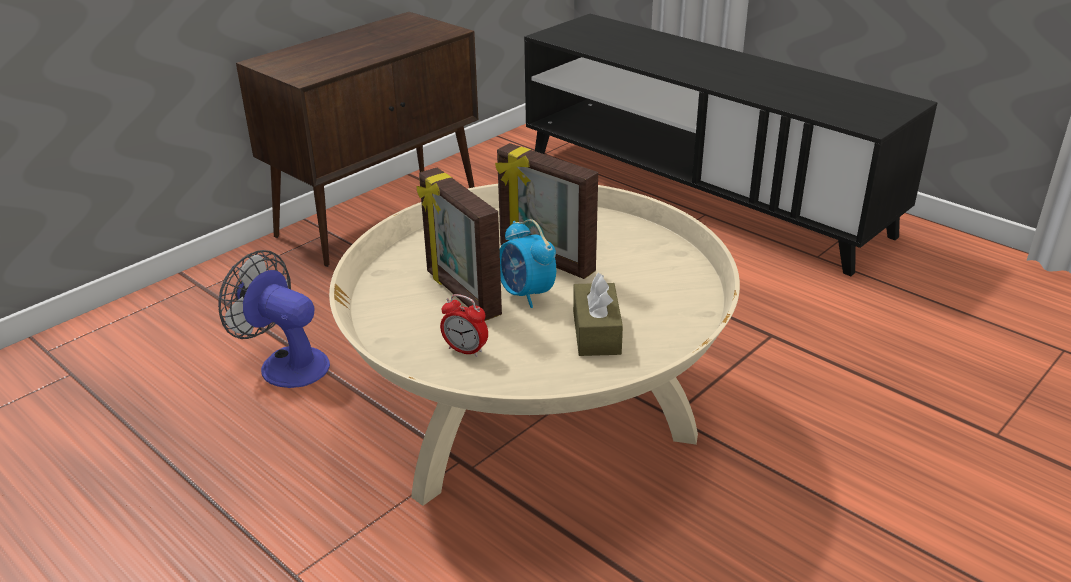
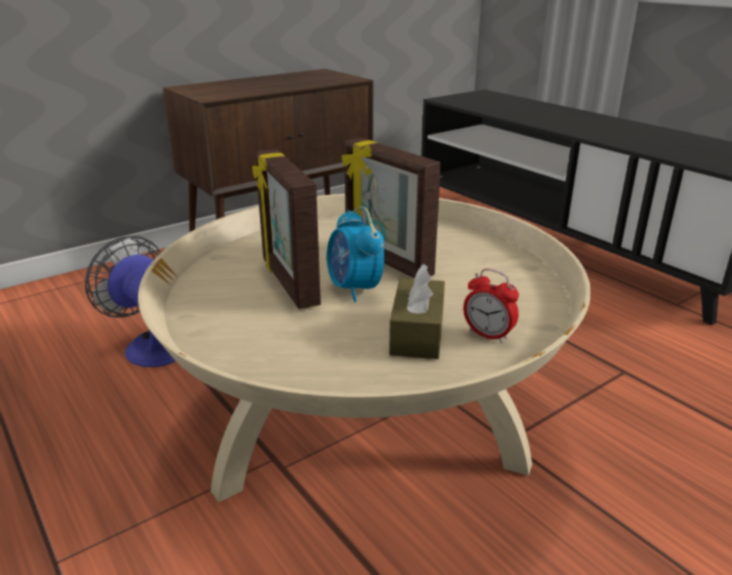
camera: 10 degrees right, 5 degrees down
alarm clock [440,294,488,357] -> alarm clock moved to [463,268,519,343]

